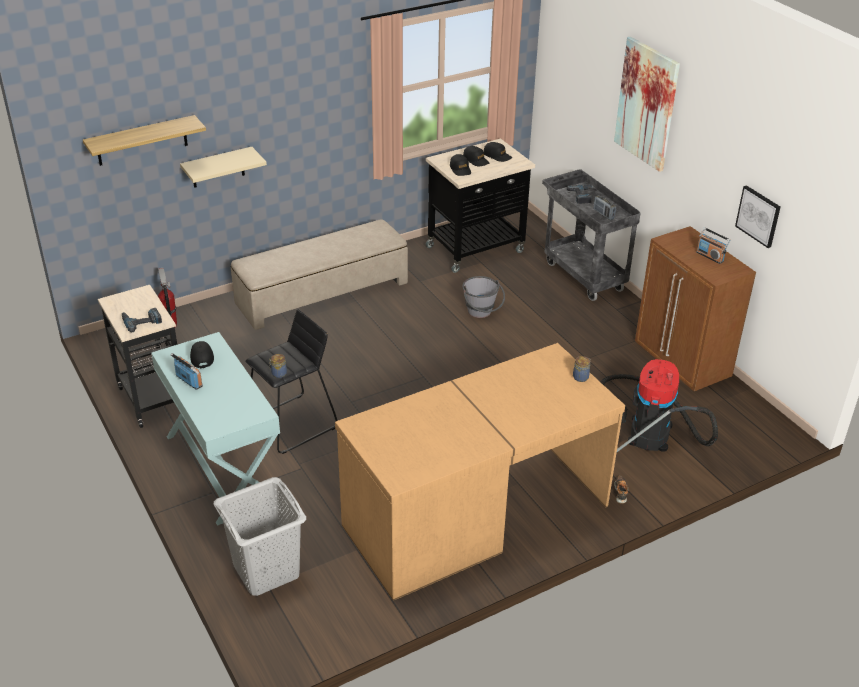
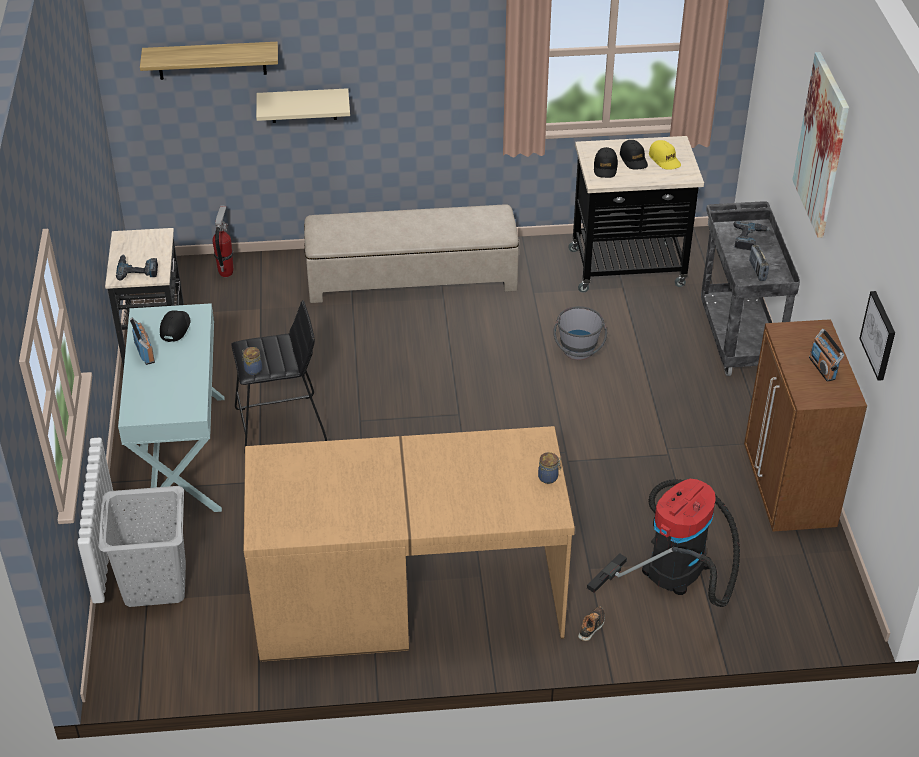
camera: 25 degrees right, 5 degrees up
black cap [484,142,512,162] -> yellow cap [649,140,681,170]

